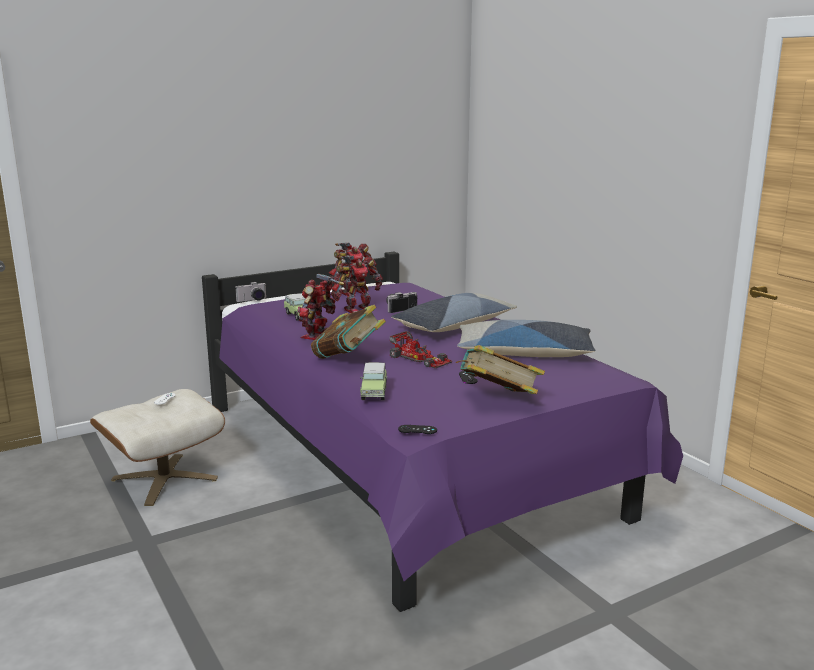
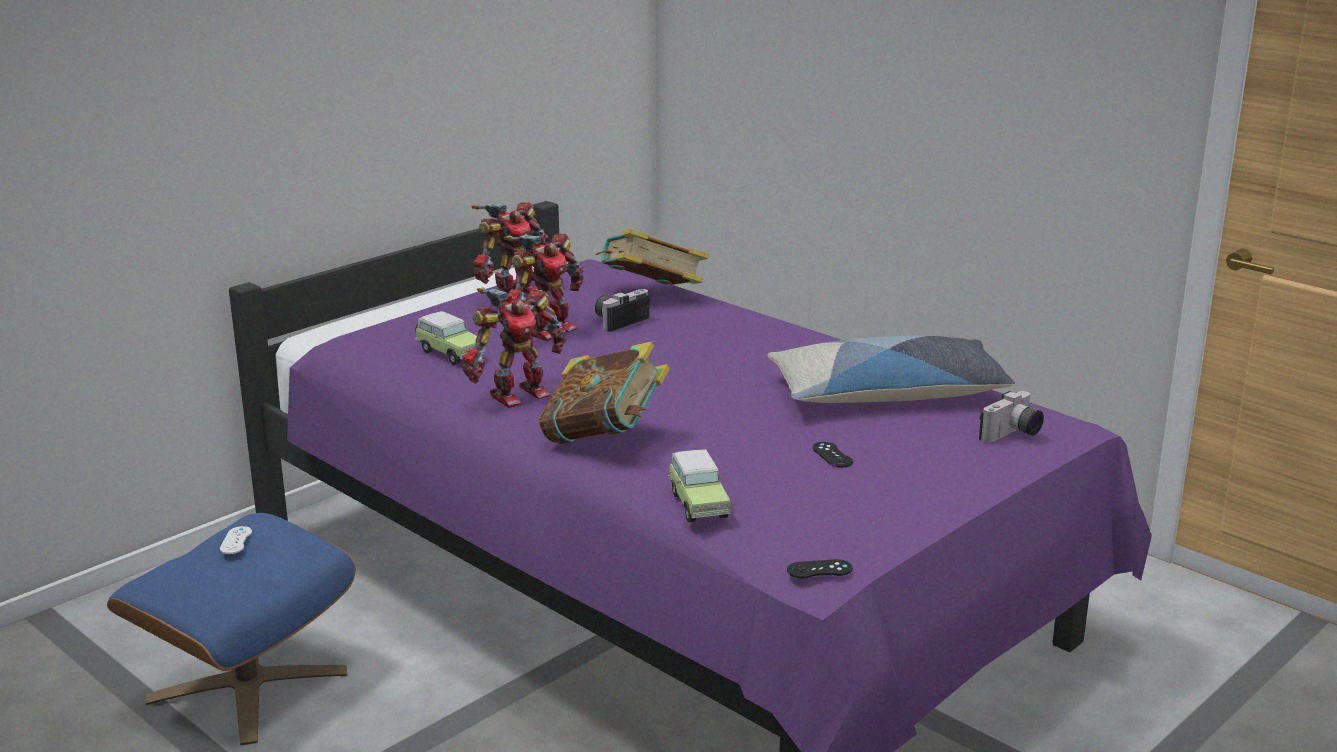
camera: 15 degrees left, 5 degrees up
beige ottoman [90,389,225,506] -> blue ottoman [107,513,356,746]
camera [235,282,266,302] -> camera moved to [979,391,1044,443]
toy robot [297,274,345,340] -> toy robot turned 135 degrees counterclockwise [462,287,567,408]
toy car [390,331,452,368] -> none
pillow [391,293,517,332] -> none
book [455,345,545,394] -> book moved to [596,229,709,285]

